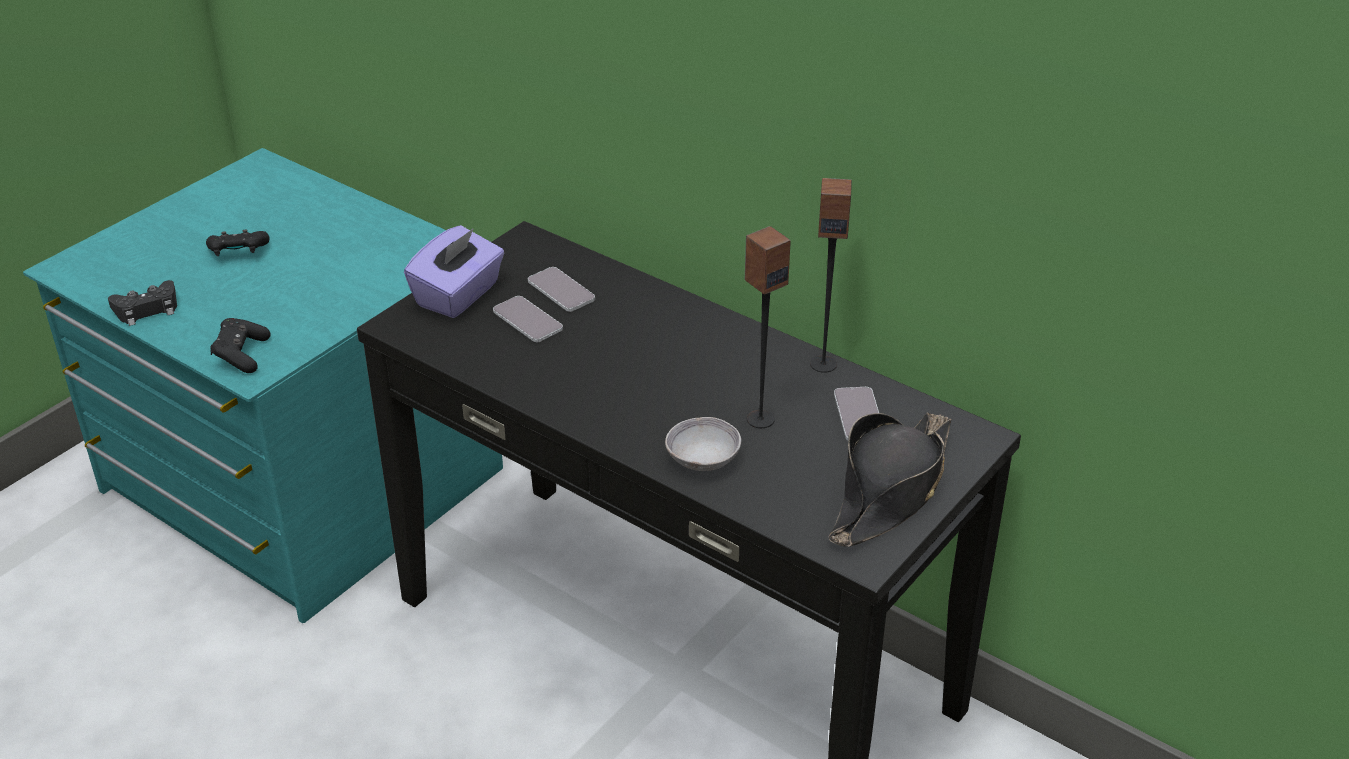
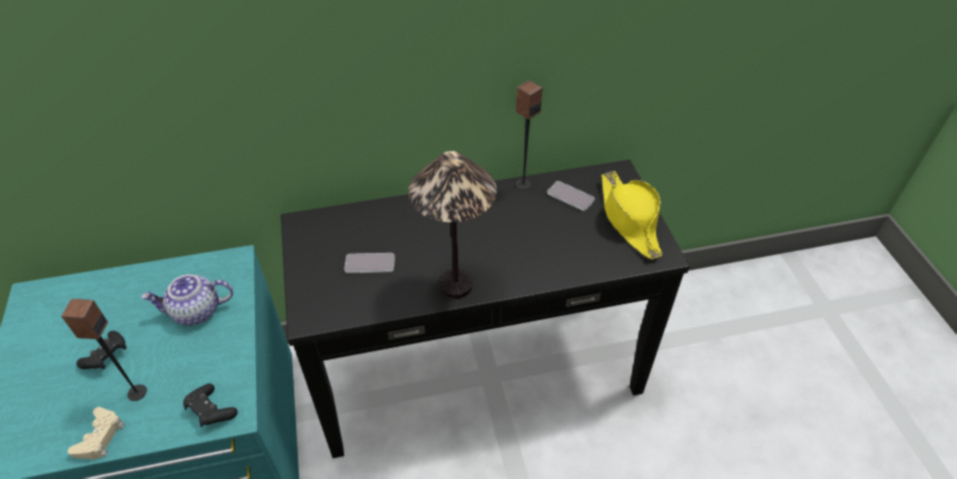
camera: 50 degrees left, 10 degrees up
black game controller [108,280,177,326] -> beige game controller [68,407,124,459]
purple tissue box [404,225,504,318] -> none
phone [528,267,595,312] -> none
grey bowl [665,417,741,471] -> none
speaker [745,226,791,428] -> speaker moved to [61,299,147,401]
black hat [828,412,951,547] -> yellow hat [602,171,662,259]
none -> teapot [141,274,233,326]
none -> table lamp [408,151,497,298]

